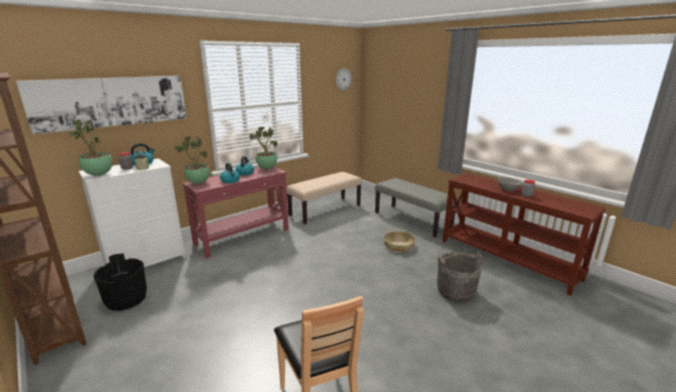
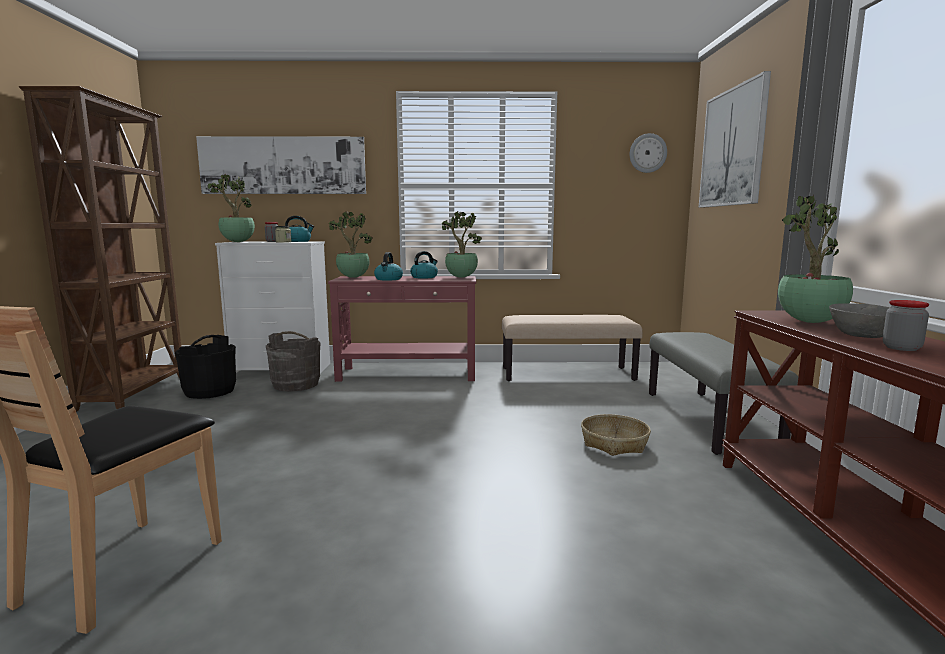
camera: 40 degrees right, 10 degrees down
grey bucket [437,252,484,302] -> grey bucket moved to [266,331,320,392]
none -> picture [699,71,771,208]
none -> potted plant [778,194,853,323]

